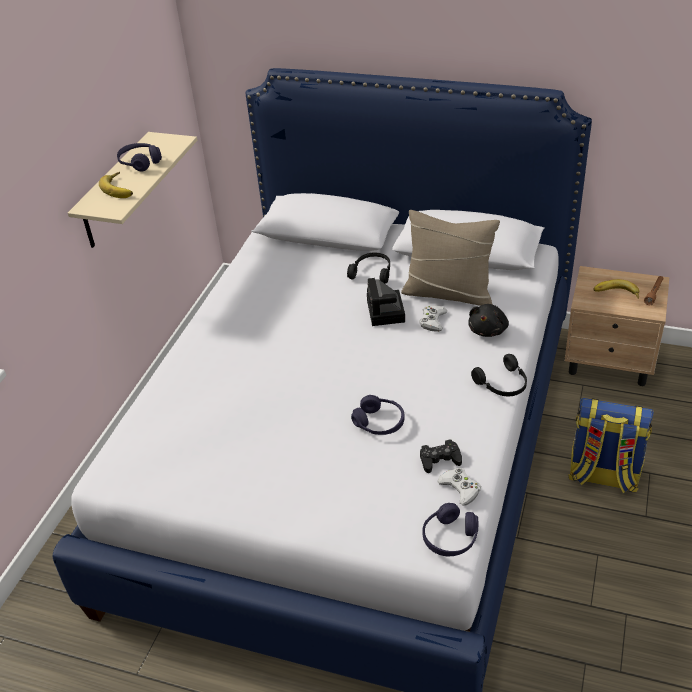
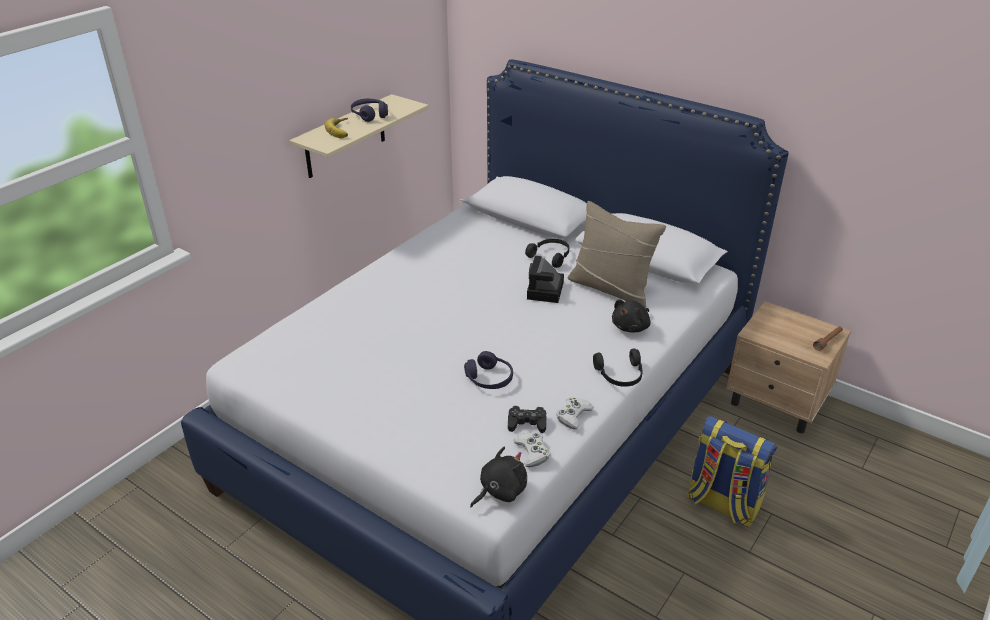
camera: 15 degrees right, 5 degrees down
white game controller [419,305,447,332] -> white game controller moved to [556,397,594,429]
purple headphones [422,503,478,556] -> black plush toy [470,446,527,507]
banana [593,279,639,299] -> none

